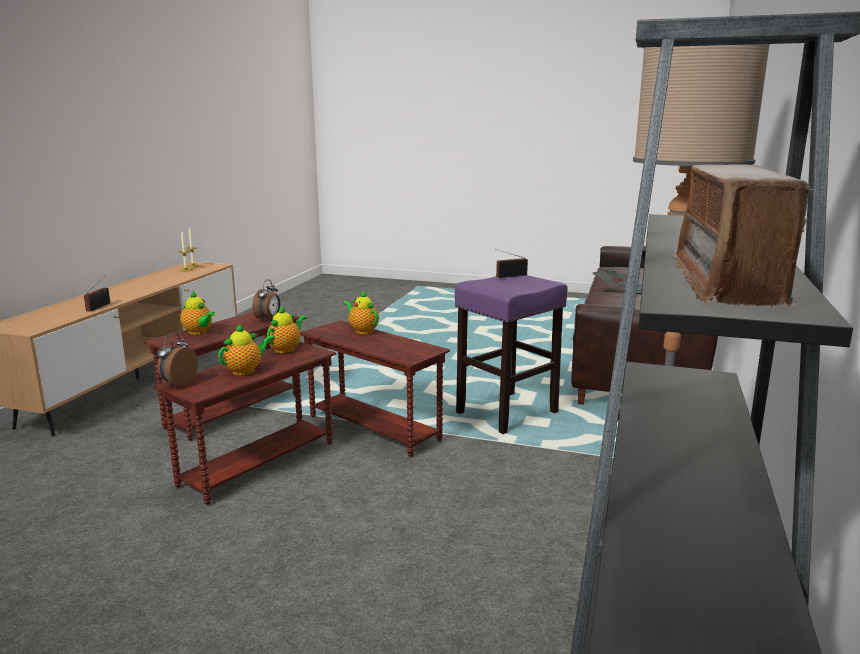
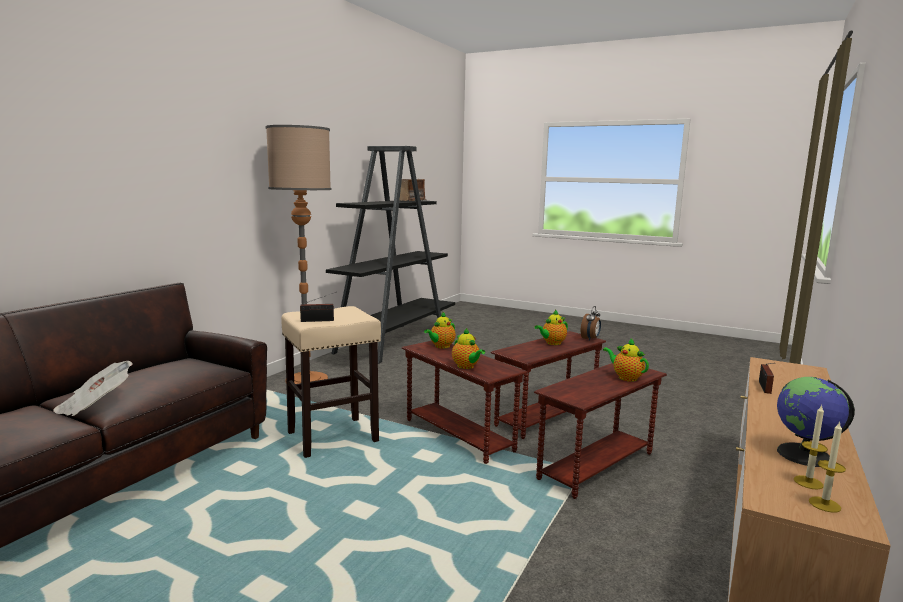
camera: 170 degrees left, 5 degrees down
alarm clock [252,279,280,321] -> none
teapot [267,305,307,353] -> teapot moved to [424,312,456,348]
purple stool [455,275,568,434] -> beige stool [281,306,381,458]
none -> globe [777,377,855,467]

